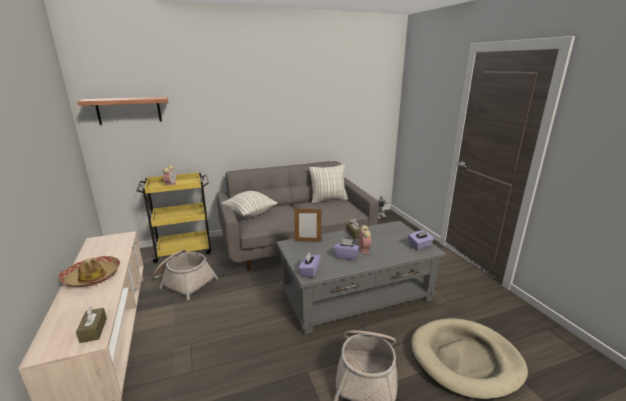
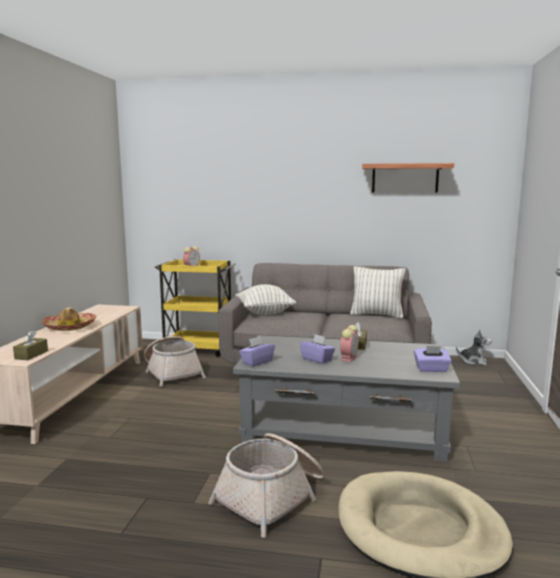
camera: 30 degrees right, 10 degrees down
shelf [77,97,168,124] -> shelf moved to [362,163,454,193]
picture frame [294,208,321,242] -> none

